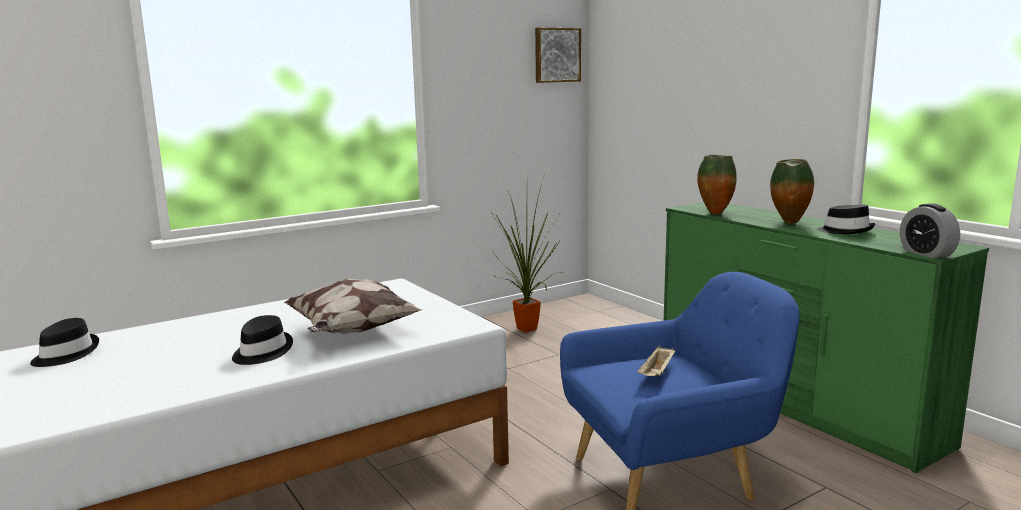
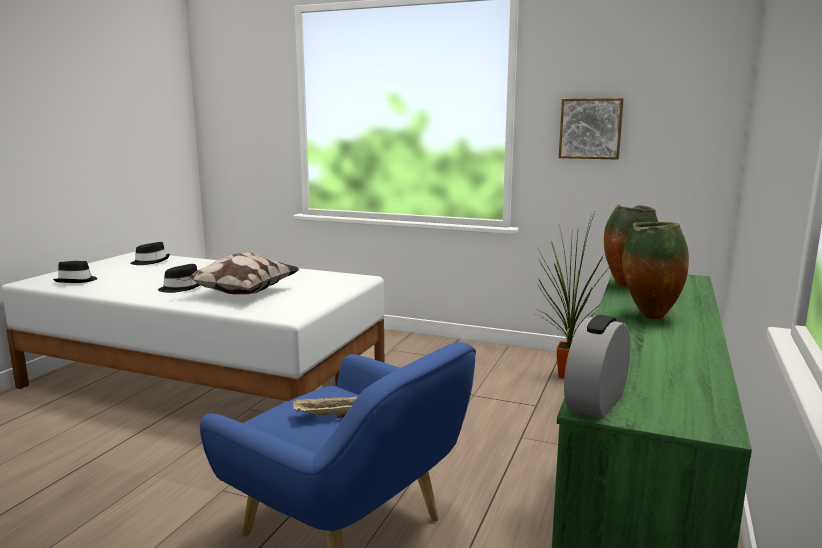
camera: 55 degrees right, 0 degrees up
picture [535,28,581,83] -> picture moved to [559,98,624,160]
black hat [817,204,876,234] -> black hat moved to [53,261,98,283]

